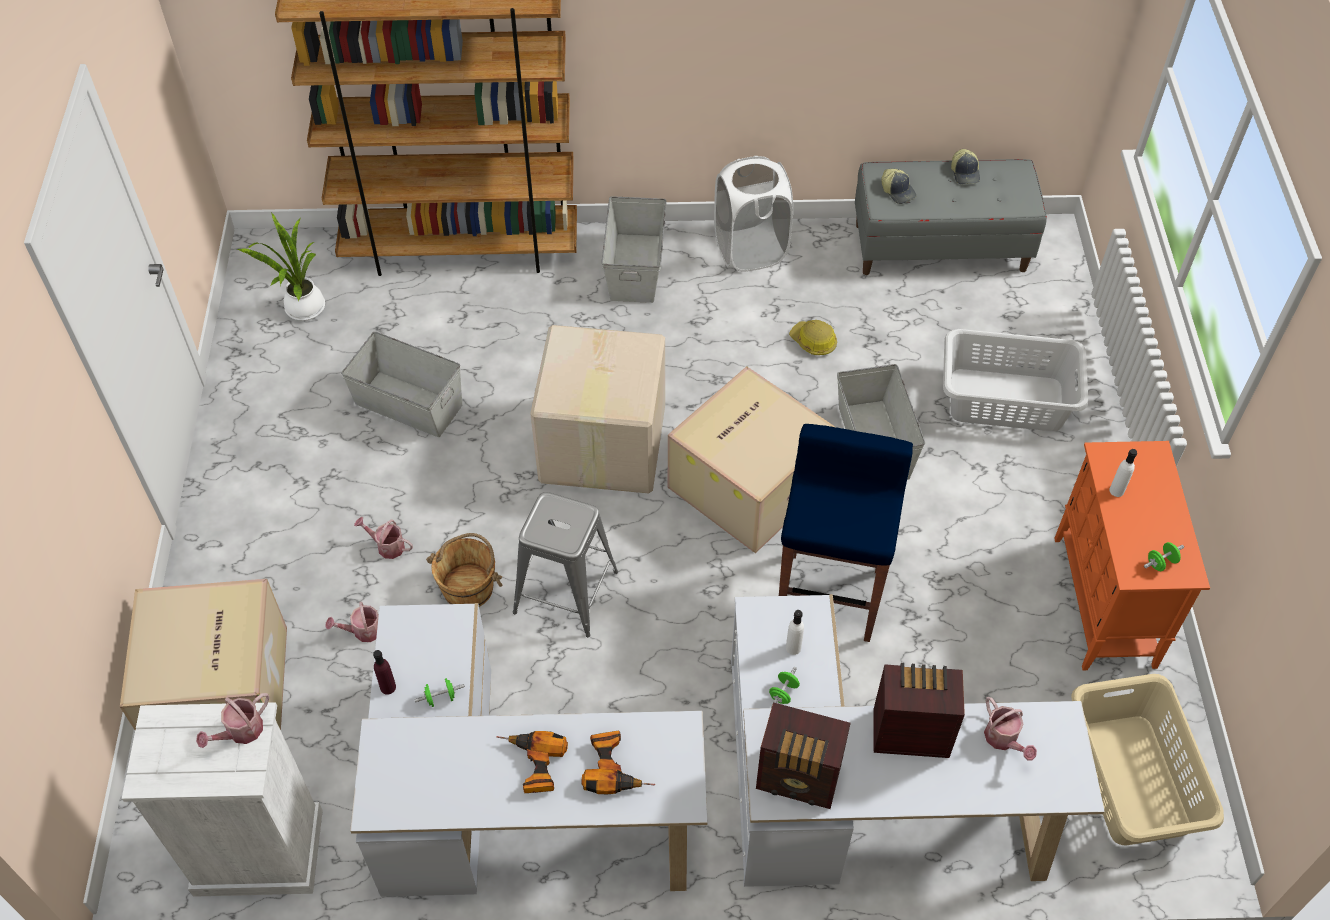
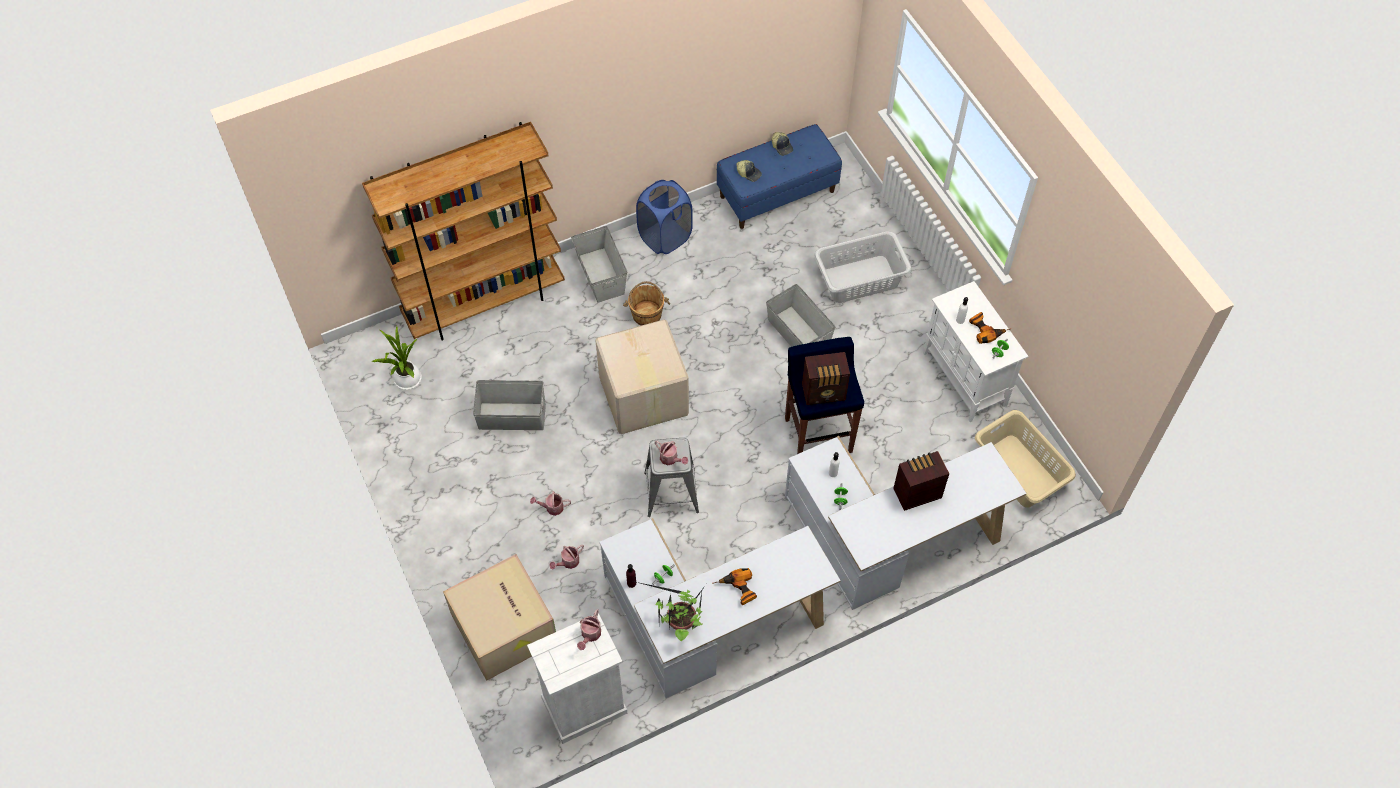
camera: 25 degrees left, 5 degrees up
brown bucket [426,533,502,607] -> brown bucket moved to [623,281,670,326]
power drill [581,730,655,794] -> power drill moved to [969,312,1011,344]
cardboard box [668,366,835,554] -> none
white laundry basket [714,156,793,272] -> blue laundry basket [636,180,693,254]
radio [756,702,851,809] -> radio moved to [802,352,850,405]
hard hat [789,320,837,355] -> none
grey bench [855,159,1047,275] -> blue bench [717,124,842,229]
watering can [984,697,1037,760] -> watering can moved to [655,441,688,465]
orange cabinet [1054,441,1210,670] -> white cabinet [923,281,1028,422]
none -> potted plant [633,581,705,641]

